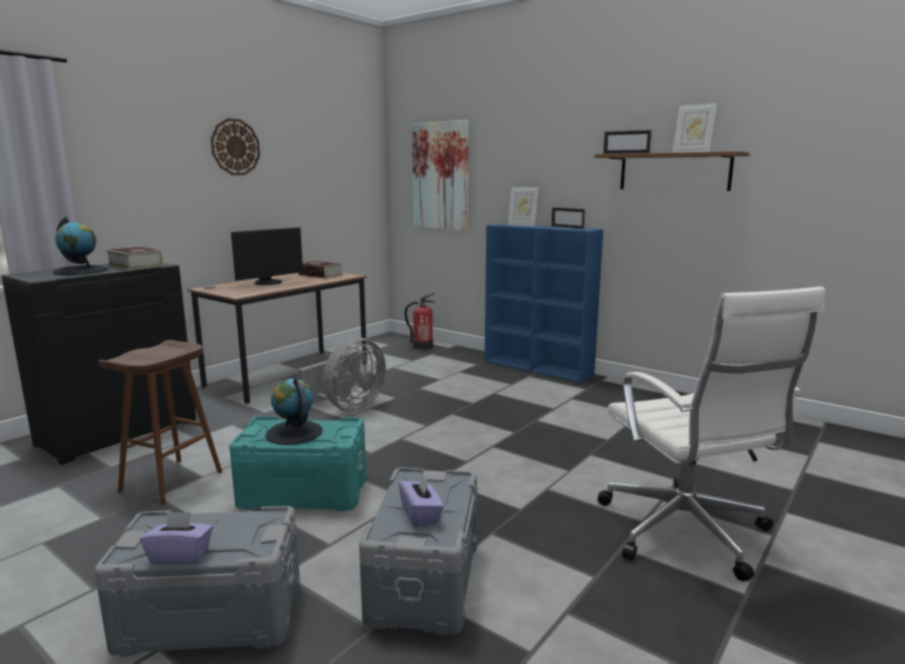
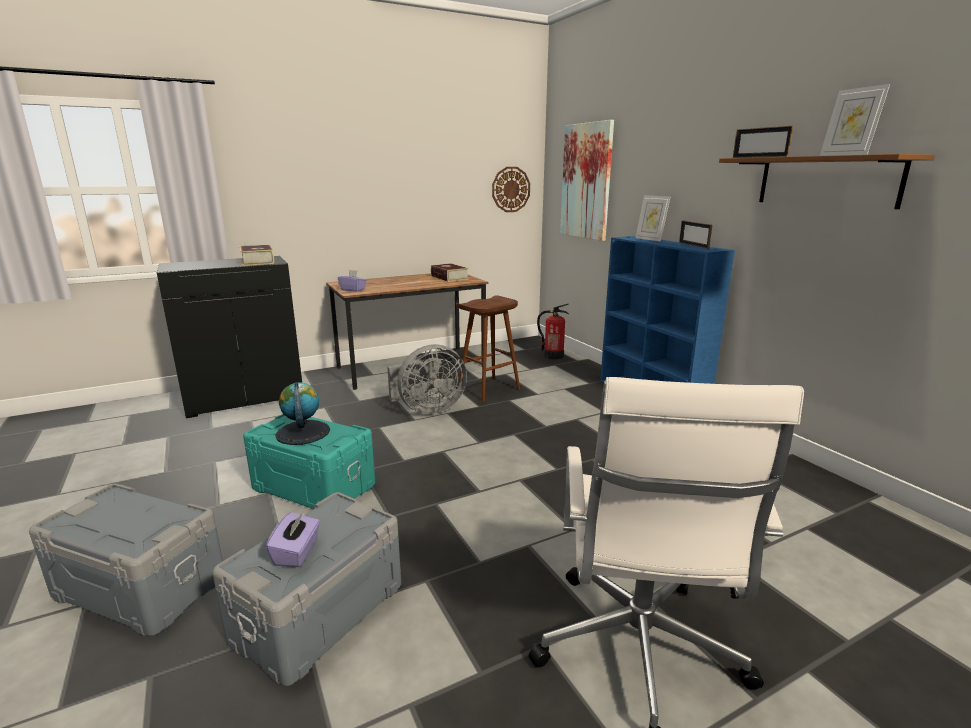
camera: 25 degrees right, 5 degrees up
globe [53,217,108,275] -> none
brown stool [98,340,222,505] -> brown stool moved to [456,295,520,402]
purple tissue box [140,512,213,564] -> purple tissue box moved to [338,270,367,292]
wall clock [211,118,260,175] -> wall clock moved to [492,167,530,212]
monitor [231,227,303,285] -> none

